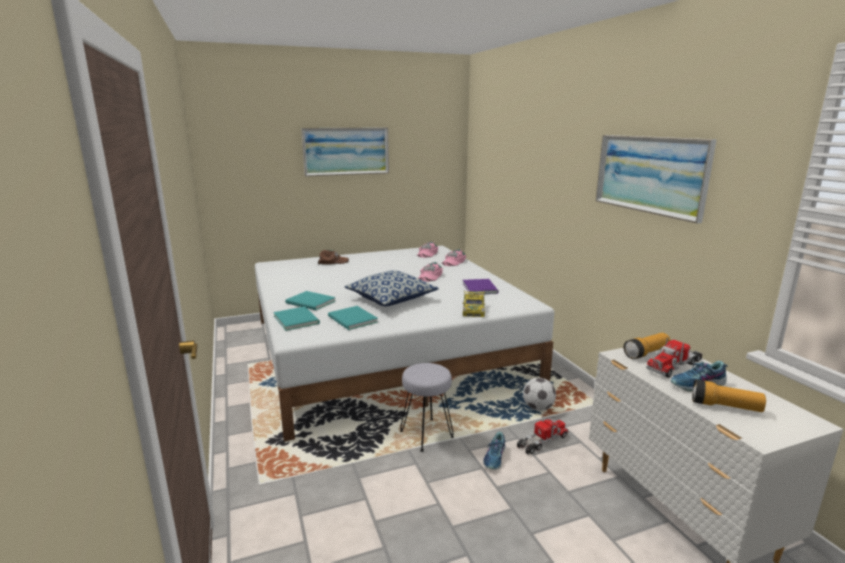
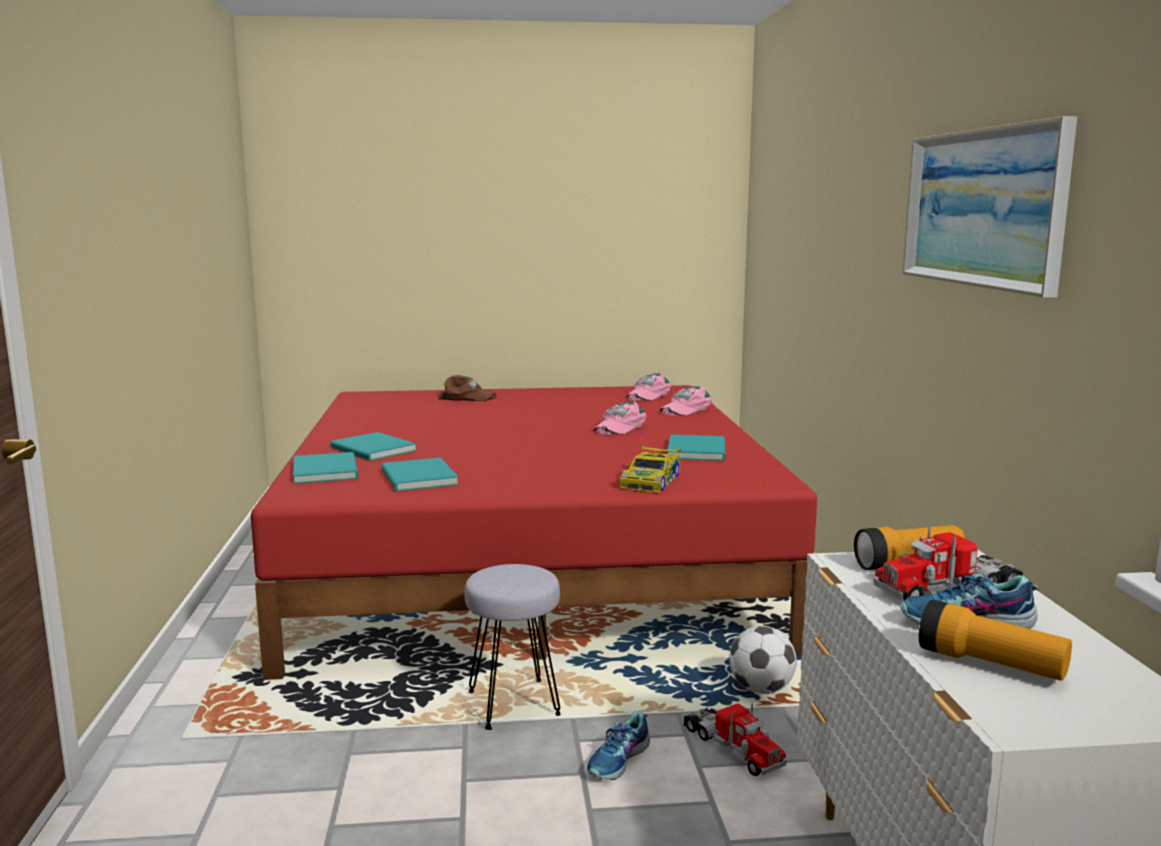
camera: 15 degrees right, 5 degrees down
white bed [255,246,554,442] -> red bed [251,385,817,680]
picture [301,127,389,177] -> none
pillow [344,270,439,306] -> none
purple book [463,279,499,295] -> turquoise book [667,434,725,461]
toy truck [517,416,568,455] -> toy truck turned 75 degrees clockwise [684,703,787,776]

